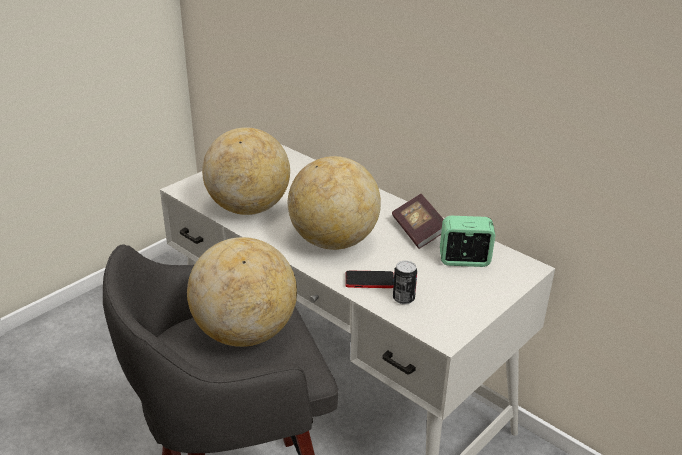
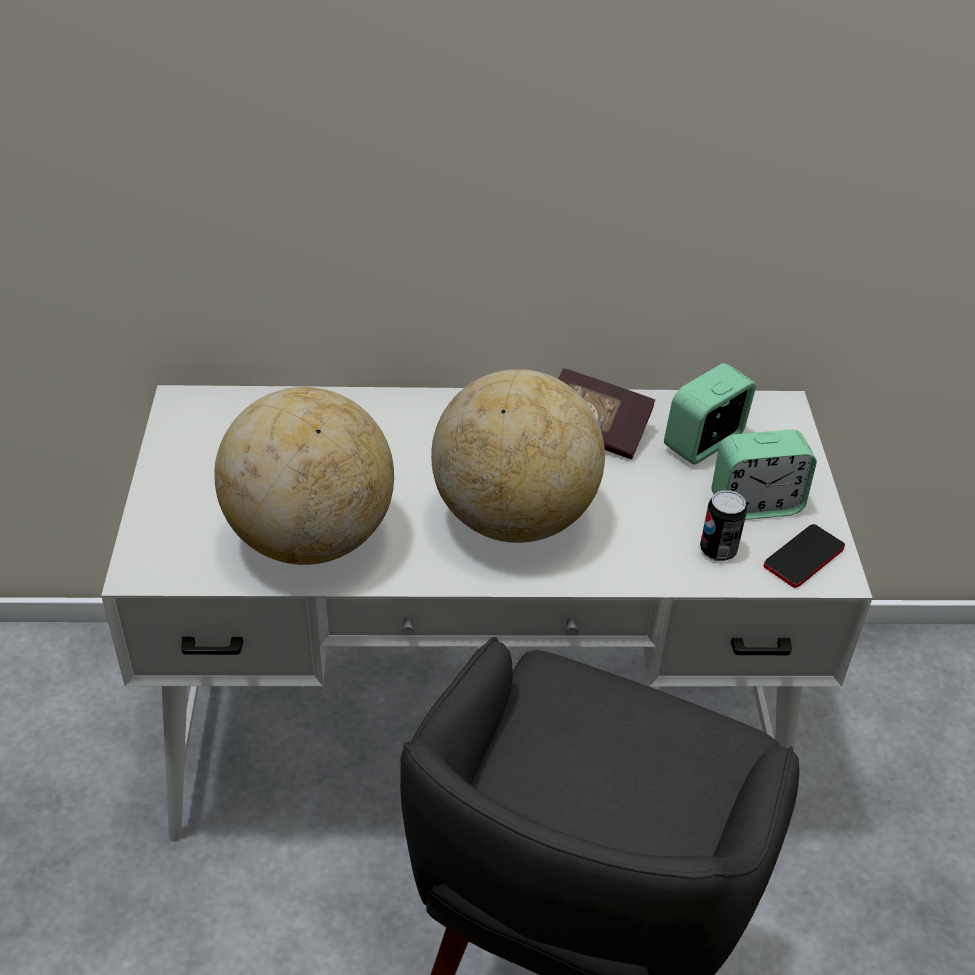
camera: 45 degrees left, 10 degrees up
globe [187,237,297,347] -> none
phone [345,271,394,288] -> phone moved to [764,524,845,588]
none -> alarm clock [711,429,817,520]

